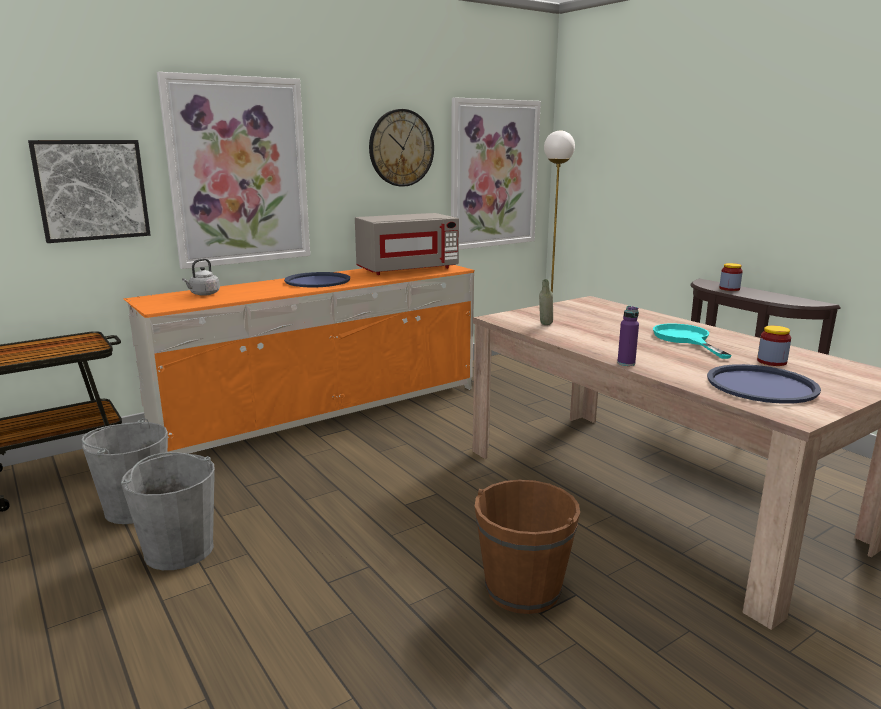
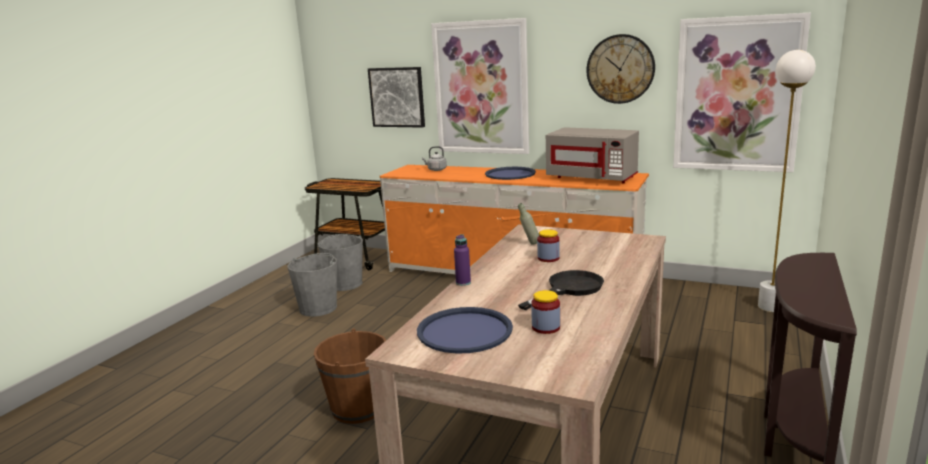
camera: 60 degrees right, 0 degrees up
turquoise frying pan [653,324,732,359] -> black frying pan [518,270,604,310]
jar [719,263,743,291] -> jar moved to [537,229,560,262]

